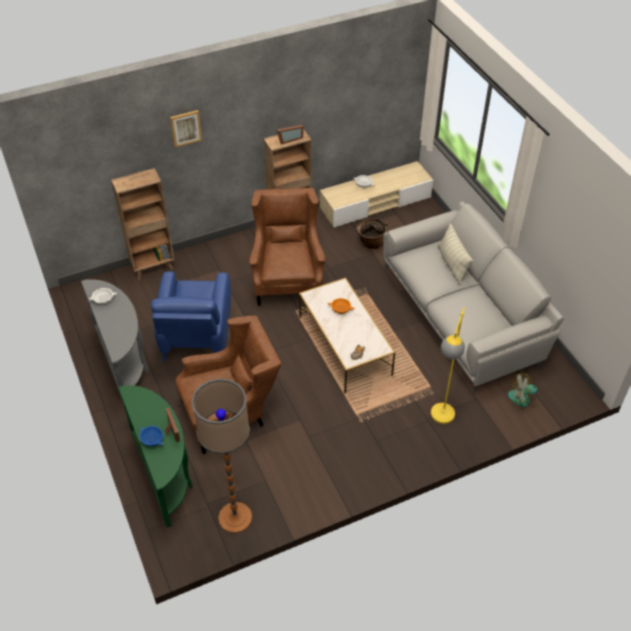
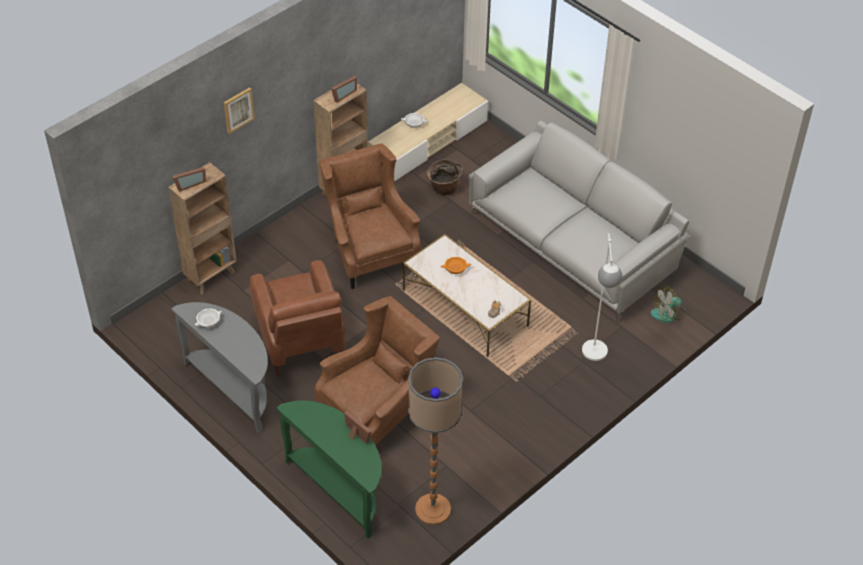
camera: 20 degrees left, 0 degrees up
blue bowl [140,426,163,446] -> none
blue armchair [151,271,231,362] -> brown armchair [250,260,345,377]
yellow floor lamp [431,307,465,424] -> white floor lamp [582,233,622,361]
pillow [438,223,473,284] -> none
none -> picture frame [172,167,206,192]

